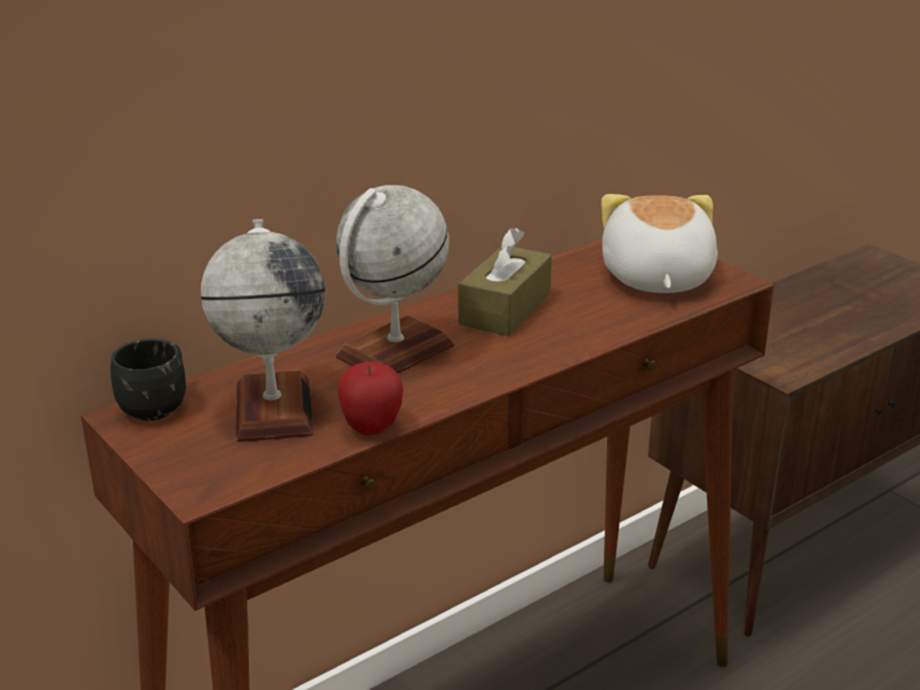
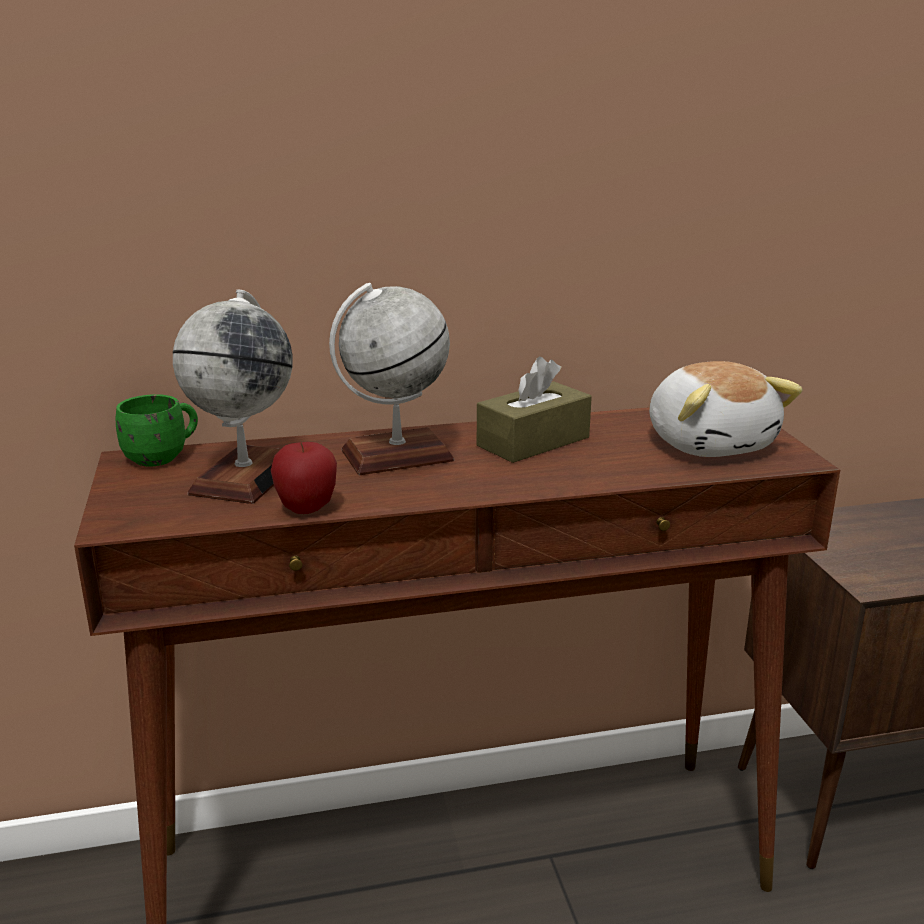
camera: 25 degrees right, 5 degrees down
black mug [110,339,186,421] -> green mug [116,394,198,467]
plush toy [601,194,718,293] -> plush toy turned 135 degrees clockwise [649,361,803,457]

